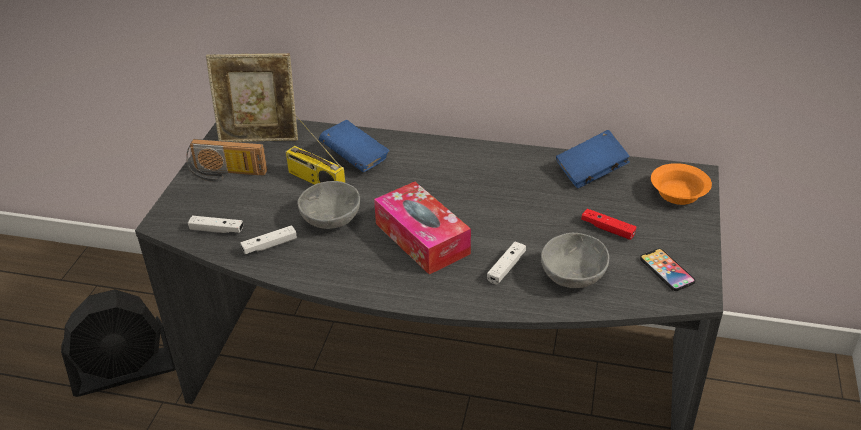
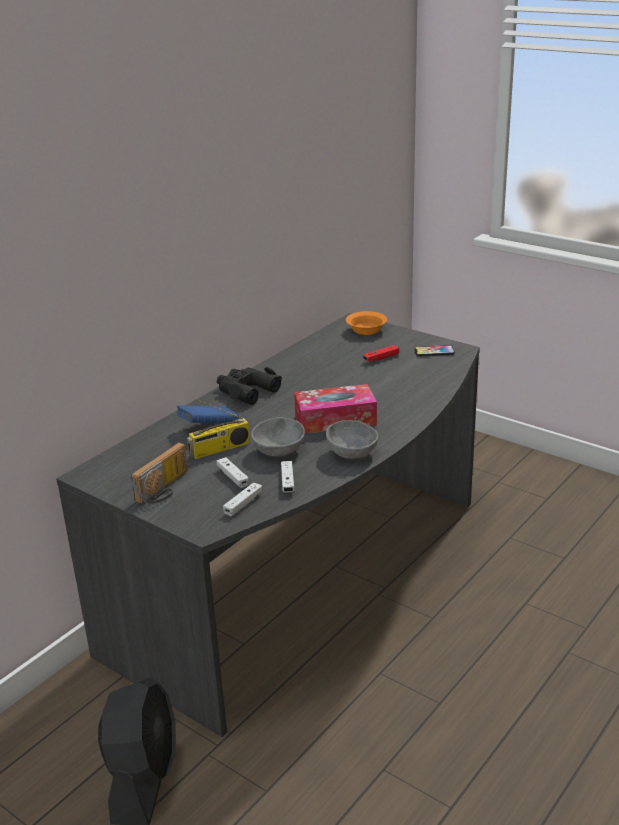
camera: 65 degrees left, 10 degrees down
picture frame [206,53,298,142] -> none
white game controller [487,242,526,285] -> white game controller moved to [217,457,249,488]
grey bowl [541,233,609,288] -> grey bowl moved to [326,420,378,459]
blue book [556,130,630,188] -> none
none -> black binoculars [216,367,282,405]

